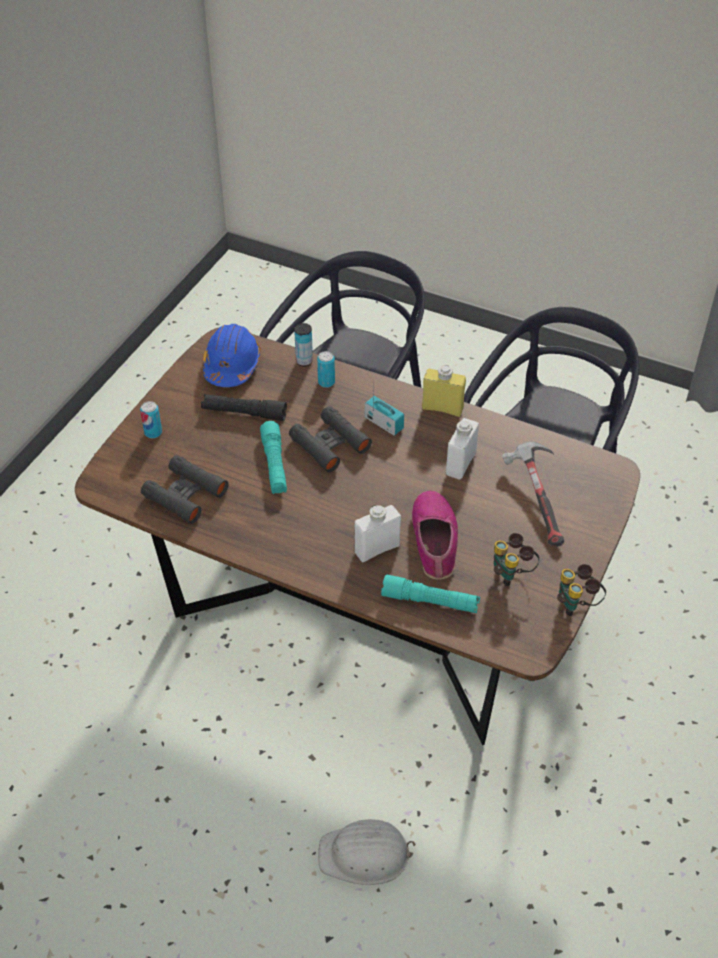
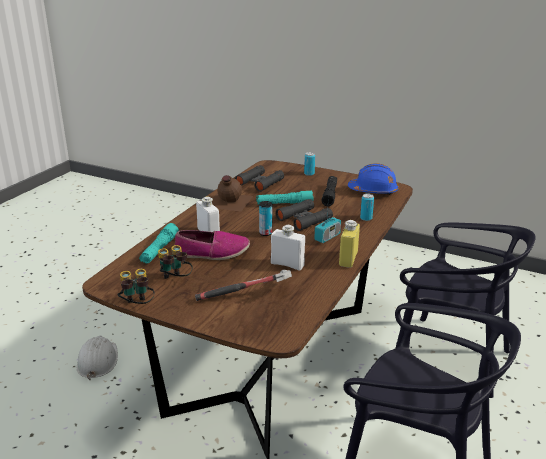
camera: 90 degrees right, 20 degrees down
can [294,323,313,367] -> can moved to [259,201,272,236]
none -> brown bottle [212,175,253,212]

